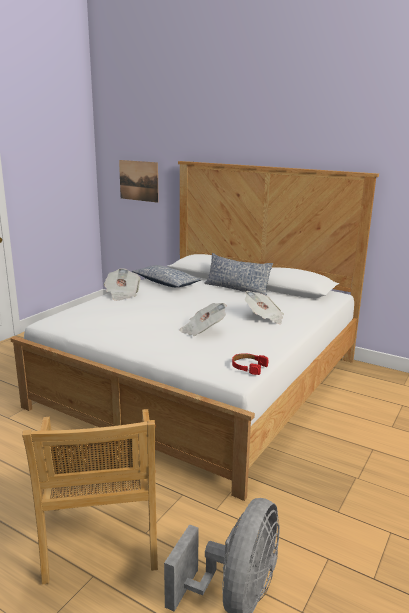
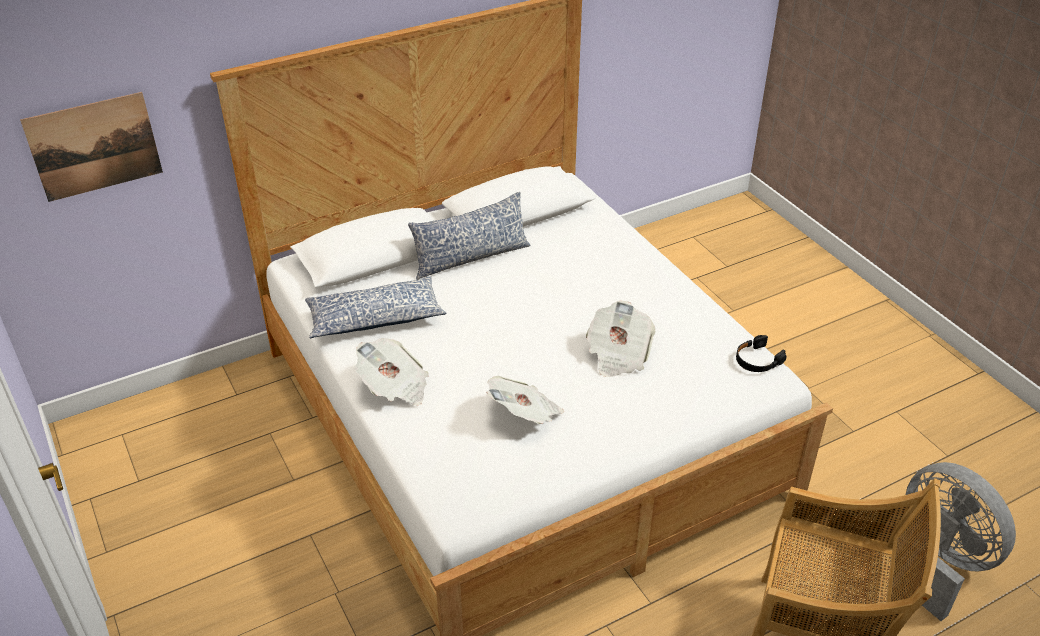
camera: 60 degrees left, 20 degrees up
red headphones [232,353,269,375] -> black headphones [736,335,787,372]
newspaper [245,291,284,324] -> newspaper moved to [486,376,564,424]

